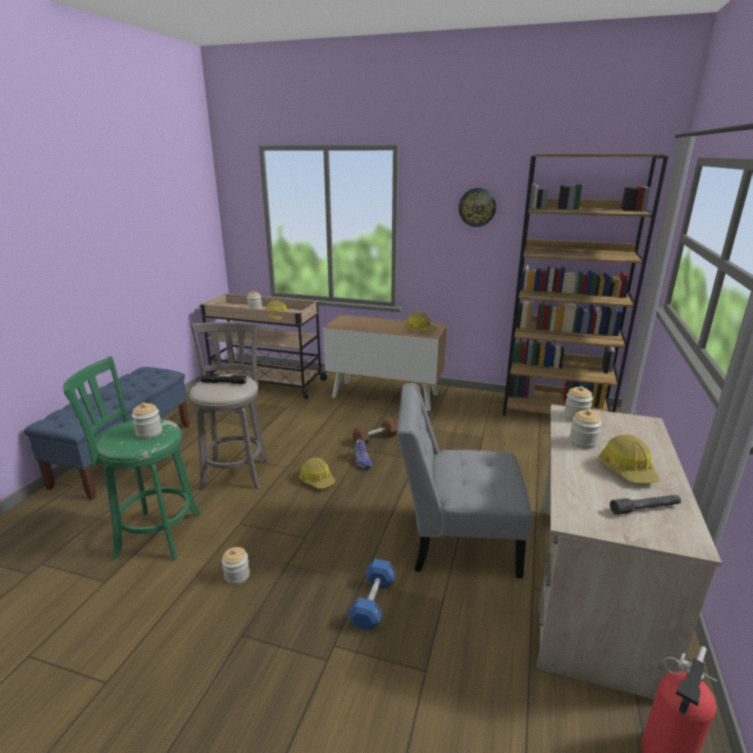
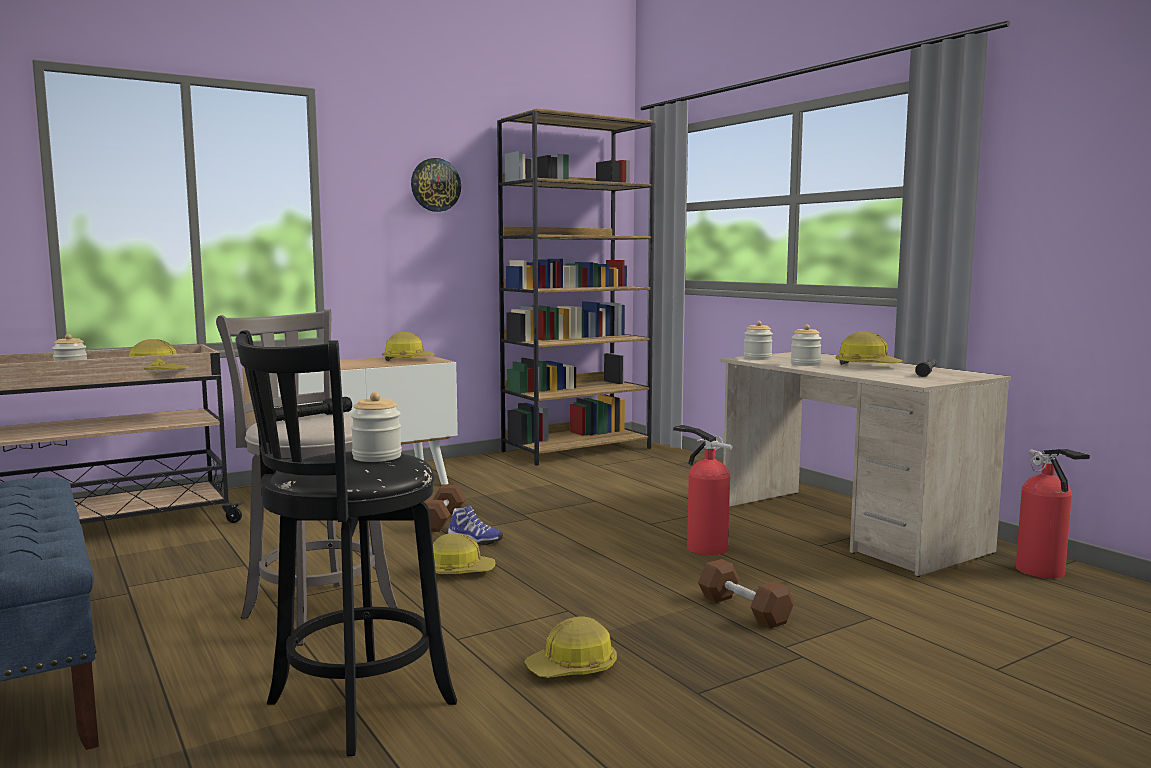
camera: 50 degrees left, 15 degrees down
green stool [63,356,201,560] -> black stool [235,330,457,756]
jar [222,547,250,585] -> hard hat [525,616,617,678]
blue dumbbell [348,559,396,631] -> brown dumbbell [698,559,795,629]
grey chair [397,383,532,578] -> fire extinguisher [673,425,732,555]

